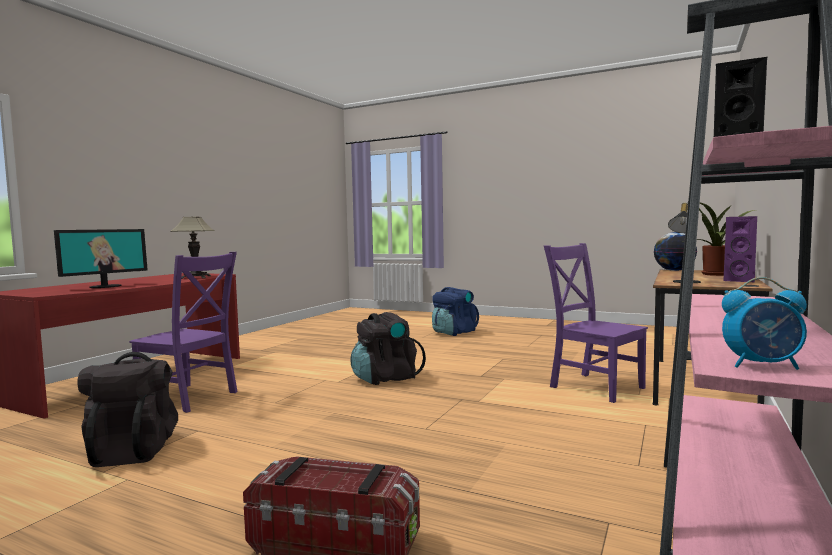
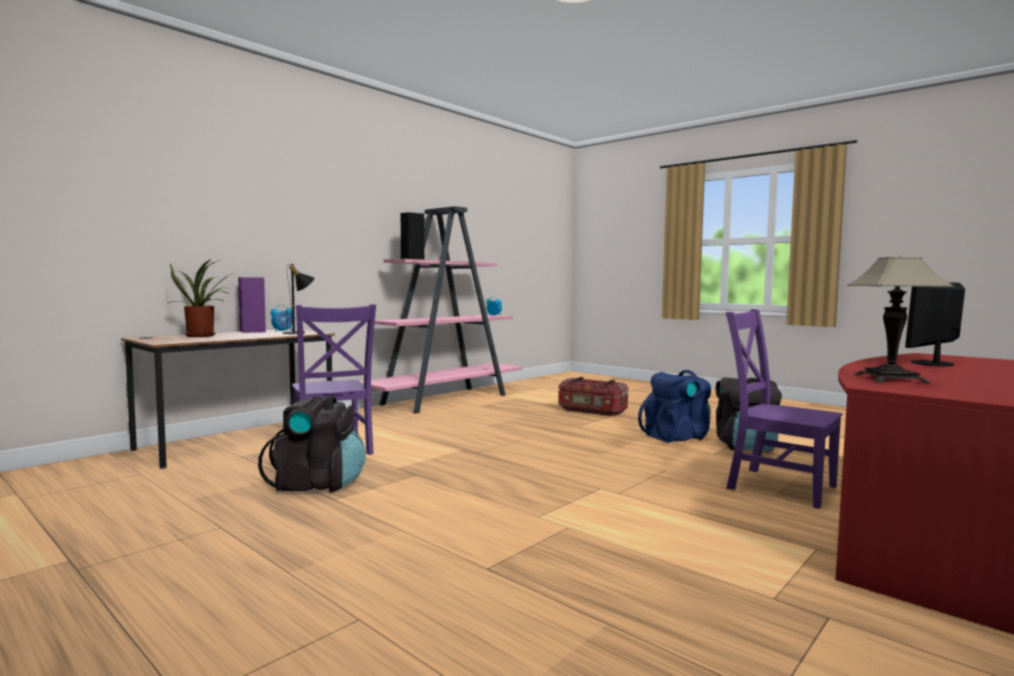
camera: 165 degrees left, 0 degrees up
black backpack [350,312,426,385] -> black backpack moved to [258,396,366,492]
blue backpack [432,287,479,336] -> blue backpack moved to [638,370,711,443]
globe [654,232,697,271] -> none
none -> alarm clock [271,305,293,332]

